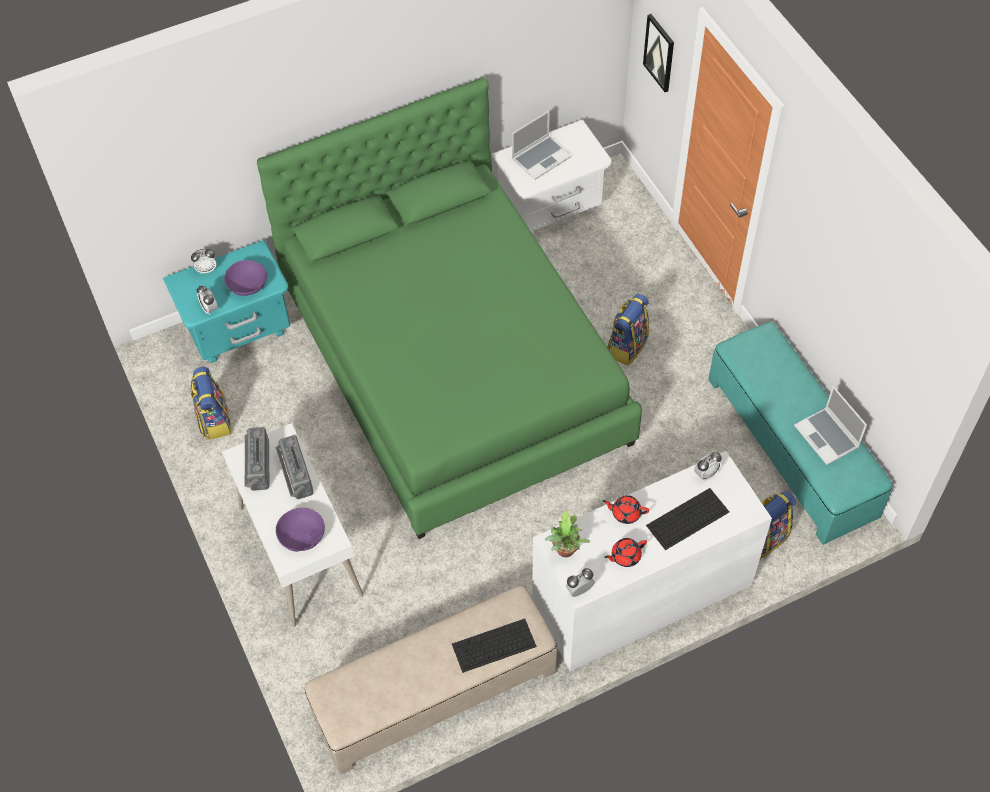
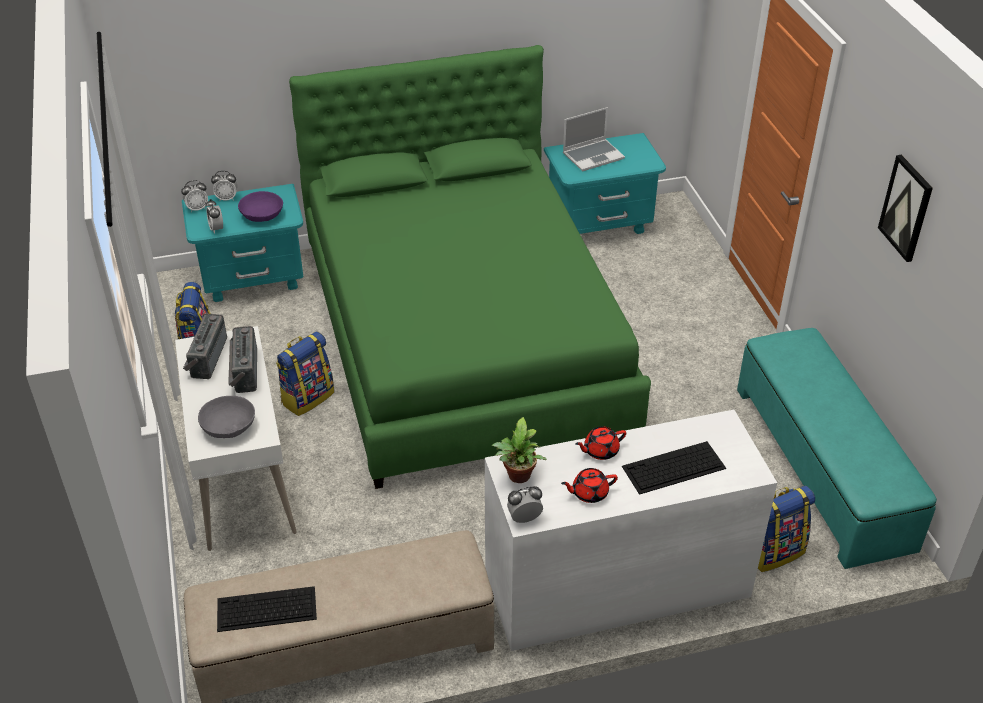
camera: 10 degrees right, 15 degrees down
purple bowl [276,508,325,552] -> grey bowl [198,396,255,438]
keyboard [452,619,537,673] -> keyboard moved to [217,586,317,632]
white nightstand [492,120,612,235] -> turquoise nightstand [544,133,666,234]
red teapot [603,495,649,524] -> red teapot turned 45 degrees counterclockwise [575,426,626,460]
backpack [607,294,649,366] -> backpack moved to [276,331,334,416]
picture [643,14,674,92] -> picture moved to [878,155,933,262]
alarm clock [694,452,722,481] -> alarm clock moved to [181,180,208,212]
laptop [794,386,867,465] -> none

